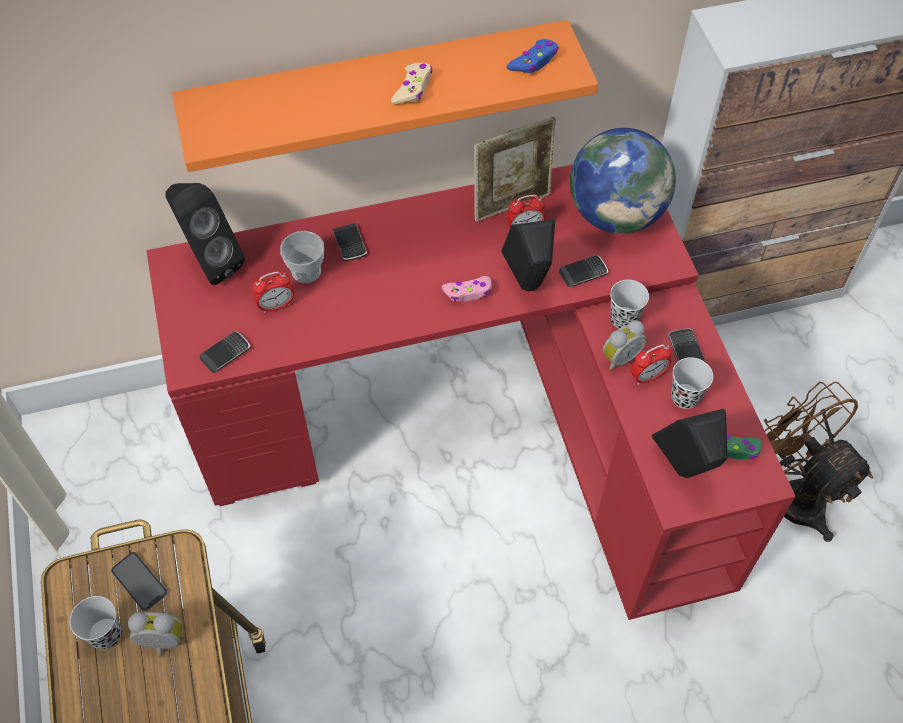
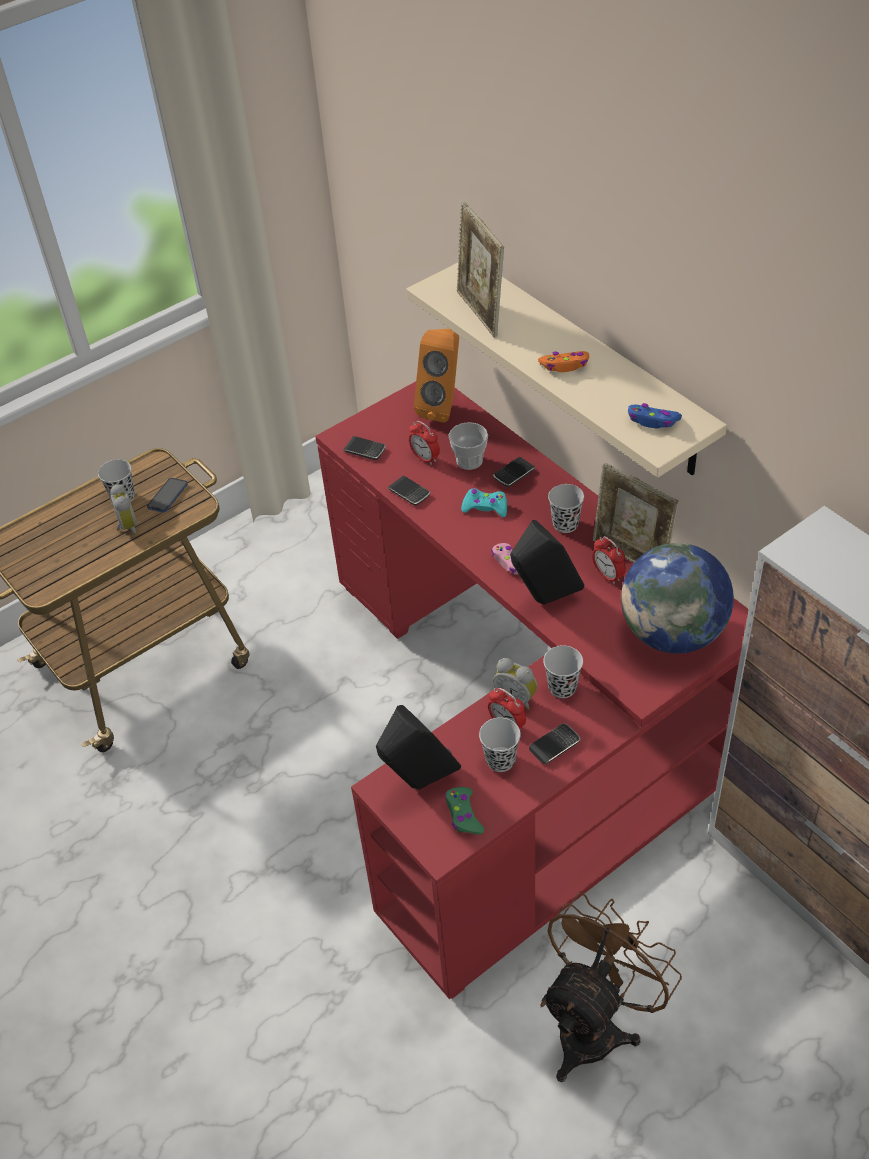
camera: 70 degrees right, 10 degrees down
black speaker [165,183,245,285] -> orange speaker [414,329,459,423]
orange shelf [172,20,598,172] -> beige shelf [406,263,727,478]
beige game controller [391,63,432,105] -> orange game controller [538,351,589,372]
phone [559,255,608,287] -> phone moved to [388,476,430,506]
none -> picture frame [456,202,504,338]
none -> turquoise game controller [461,488,507,517]
none -> black cup [548,484,584,533]

